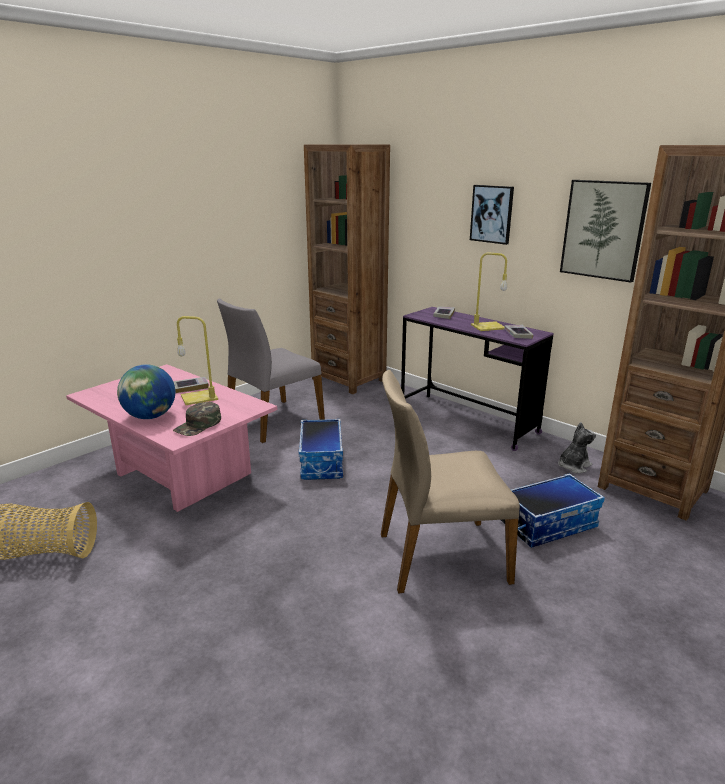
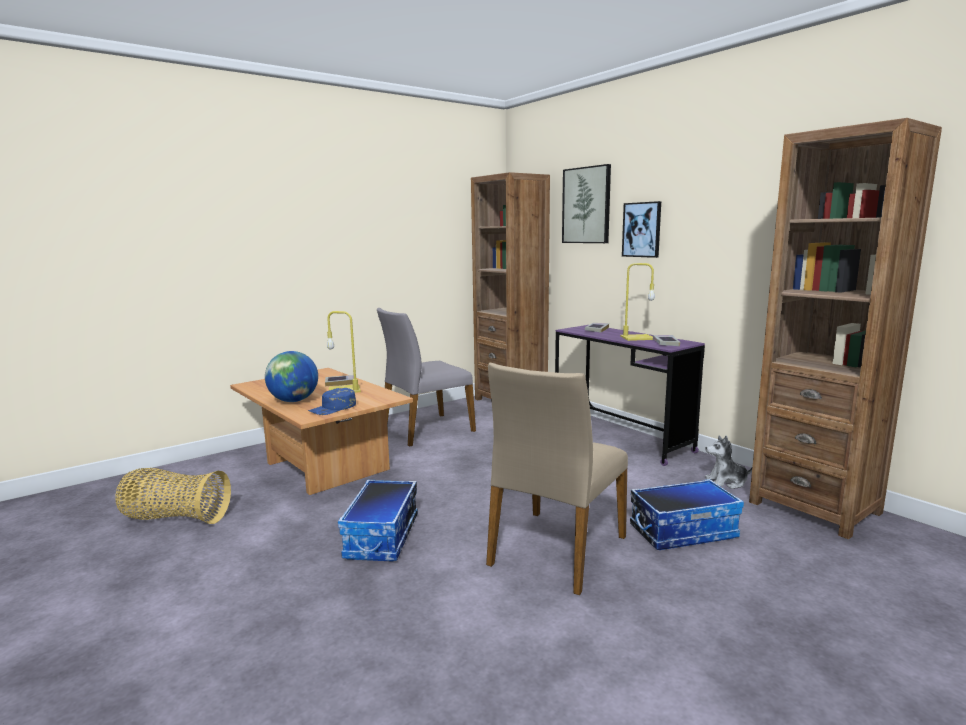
camera: 10 degrees right, 10 degrees down
pink coffee table [66,364,277,512] -> brown coffee table [230,368,413,495]
green cap [173,402,221,436] -> blue cap [308,388,356,415]
storage box [299,419,343,480] -> storage box moved to [338,480,418,562]
beige chair [381,370,520,594] -> beige chair turned 60 degrees counterclockwise [486,363,628,595]
plush toy [558,422,596,473] -> plush toy turned 150 degrees counterclockwise [705,436,752,489]
picture [560,180,651,282] -> picture moved to [562,164,611,243]

